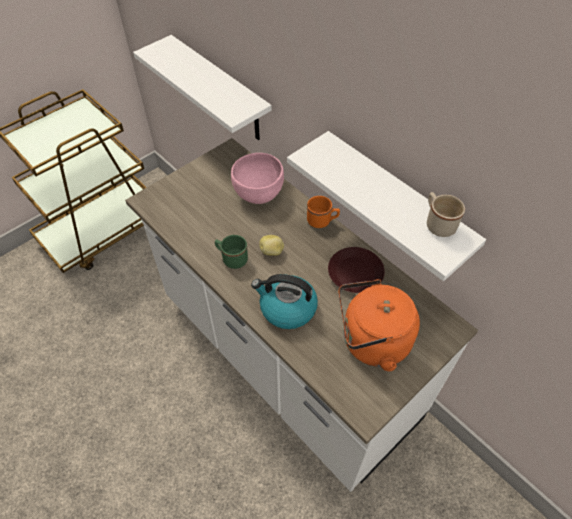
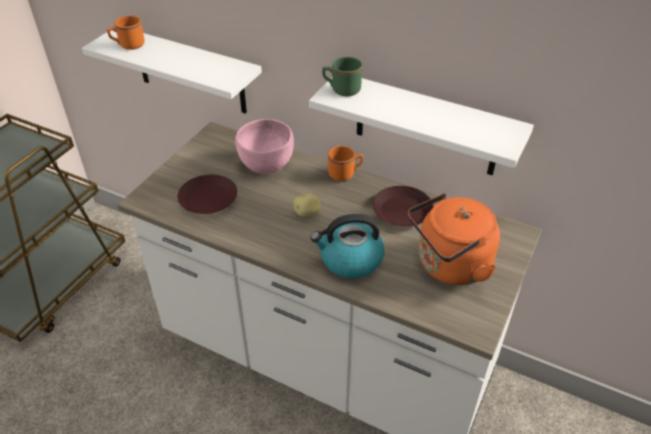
camera: 20 degrees left, 10 degrees down
green mug [215,235,248,269] -> green mug moved to [322,57,362,96]
beige mug [427,192,465,237] -> none
none -> orange mug [107,16,145,50]
none -> brown plate [177,174,237,214]

